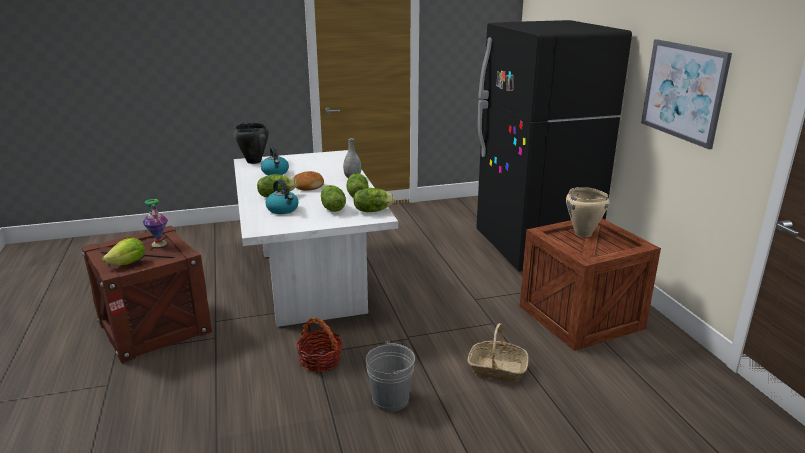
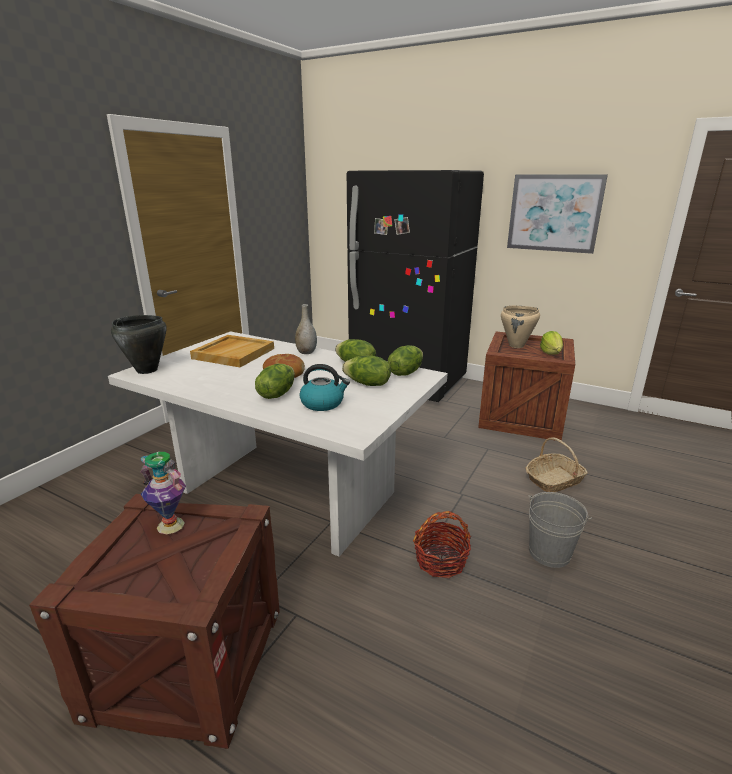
camera: 45 degrees left, 0 degrees up
lettuce [102,238,145,265] -> lettuce moved to [540,331,563,355]
kettle [261,147,289,175] -> none
none -> beige tray [190,335,274,367]

